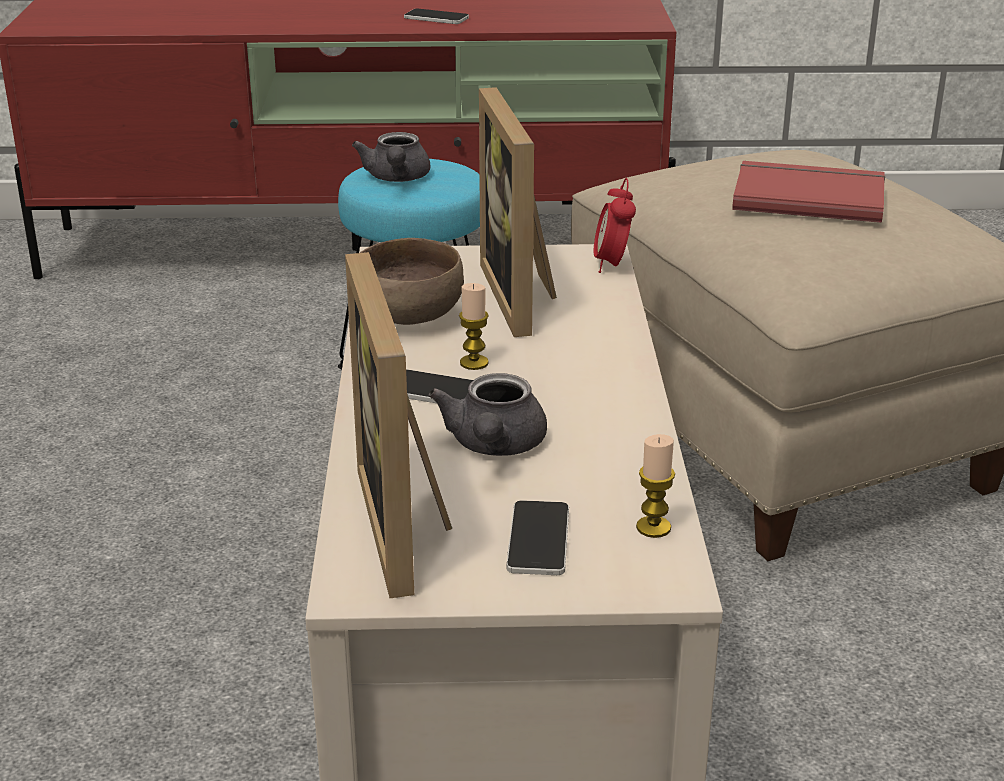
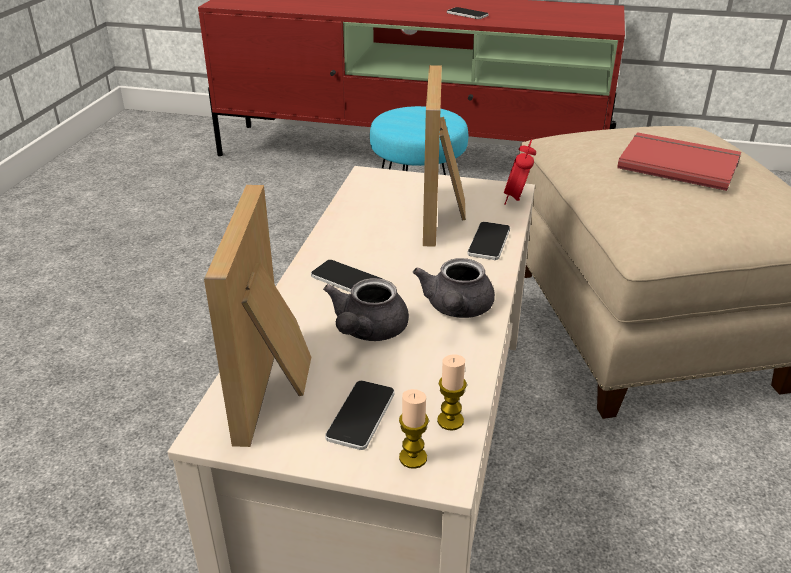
camera: 15 degrees right, 5 degrees up
grey teapot [352,132,430,182] -> grey teapot moved to [413,258,495,318]
brown bowl [360,238,464,325] -> none
candle [459,283,489,370] -> candle moved to [399,389,429,469]
none -> phone [467,222,510,260]

